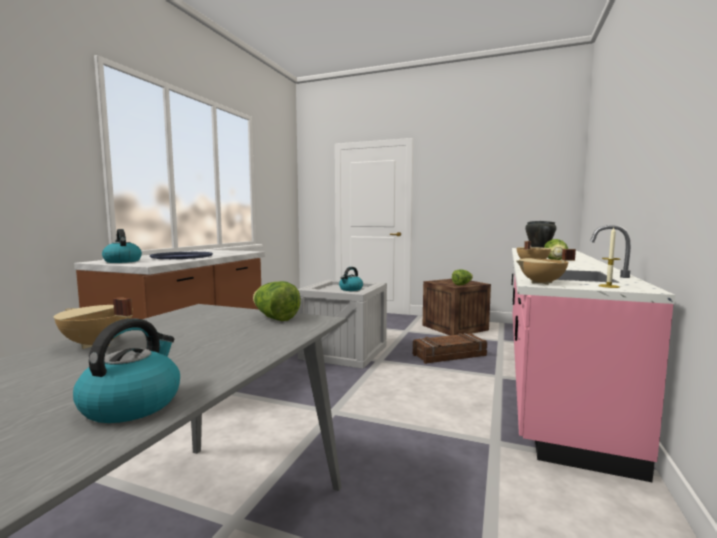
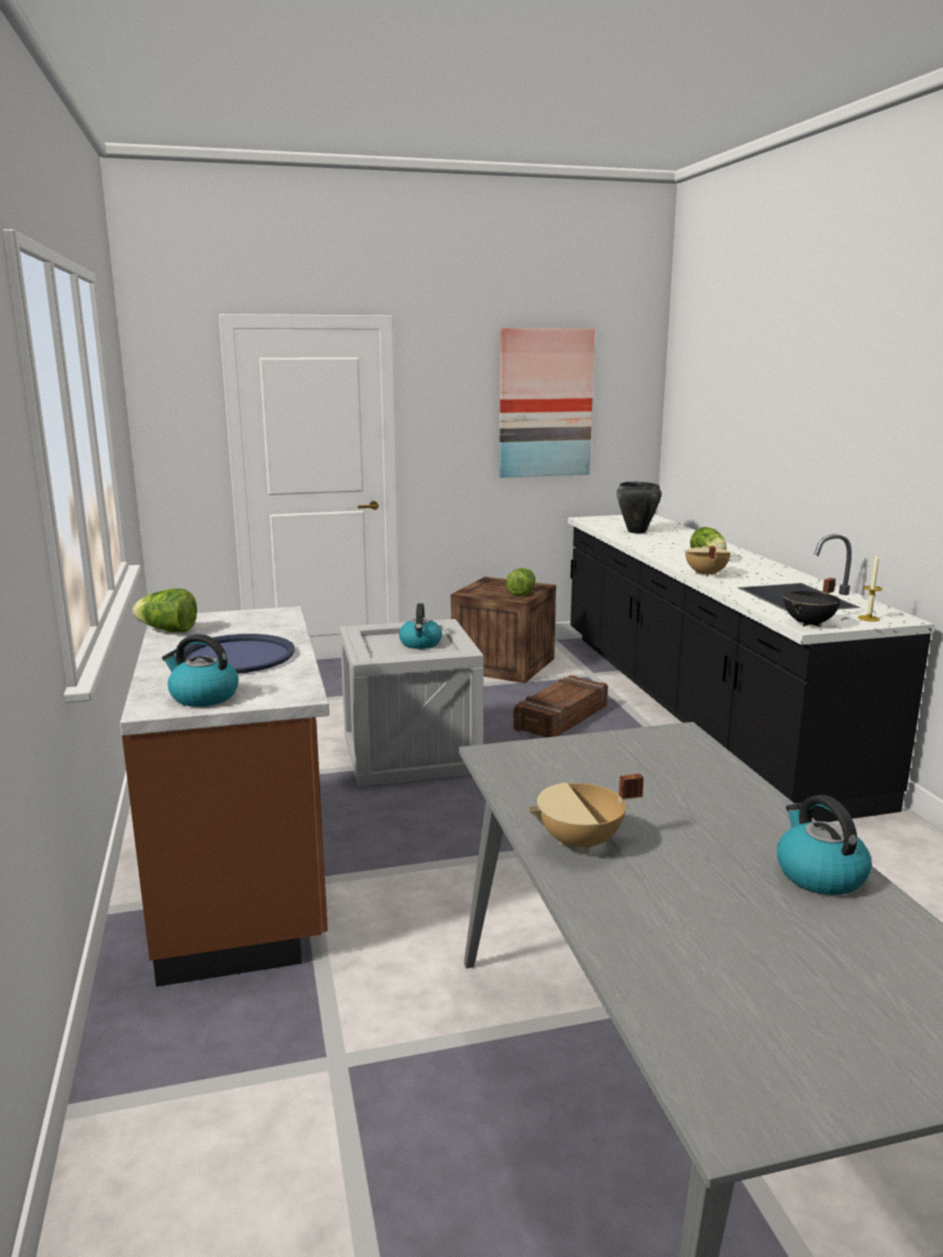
camera: 35 degrees left, 10 degrees up
lettuce [253,281,301,321] -> lettuce moved to [133,588,197,632]
pink counter [512,225,675,482] -> black counter [568,514,934,822]
beige cooking pot [516,249,576,285] -> black cooking pot [783,578,841,627]
none -> picture [499,328,595,478]

